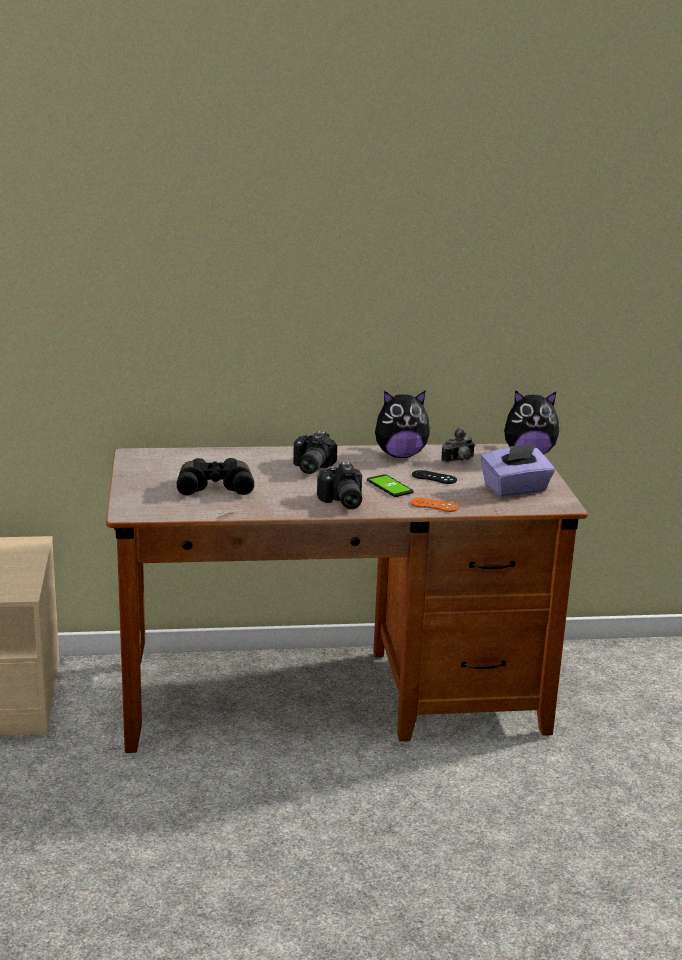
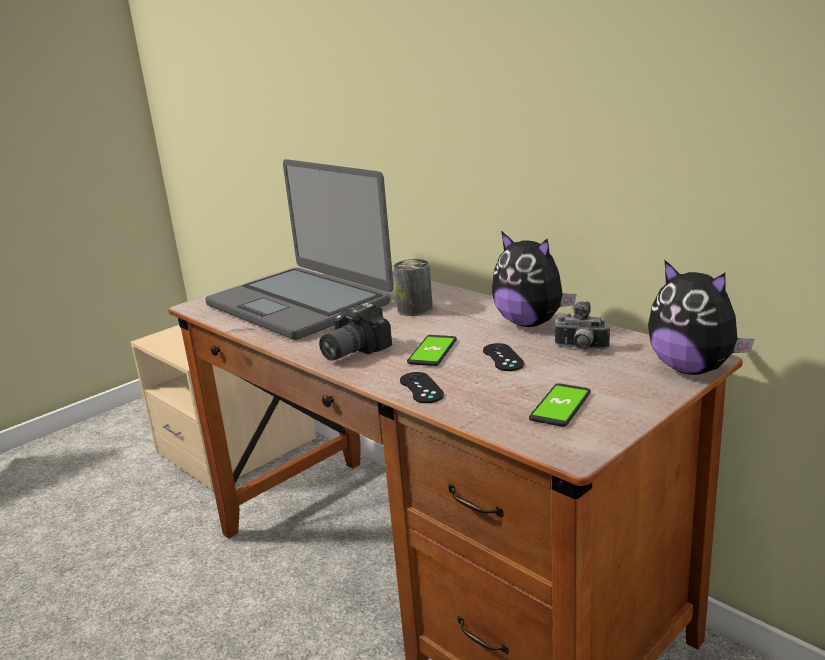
camera: 55 degrees right, 0 degrees up
black binoculars [177,458,254,496] -> laptop [205,159,394,340]
camera [293,431,337,474] -> can [393,259,433,316]
orange game controller [411,498,459,512] -> black game controller [400,372,444,403]
purple tissue box [481,444,555,497] -> phone [529,383,591,427]

